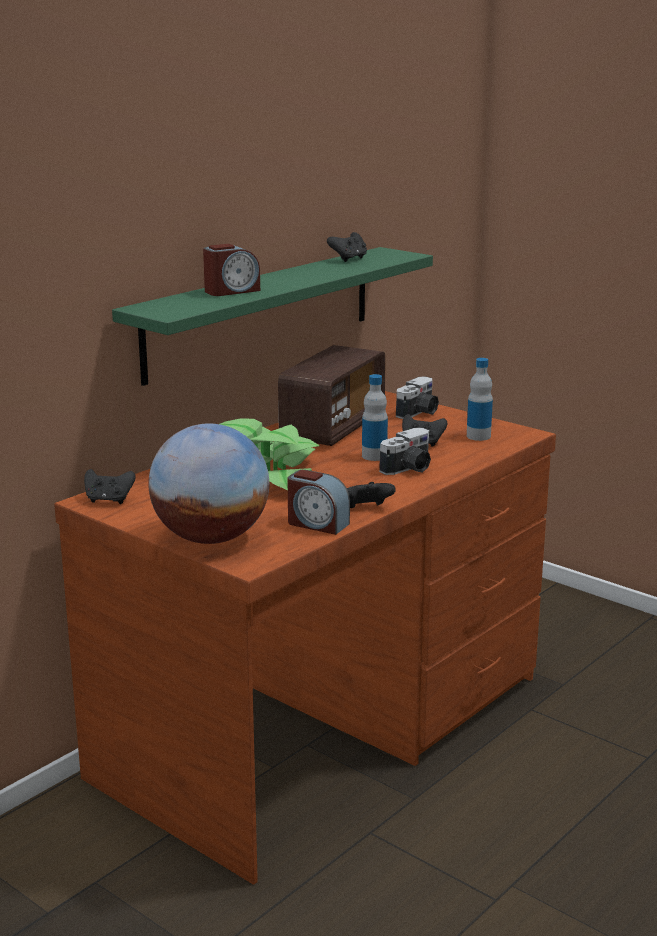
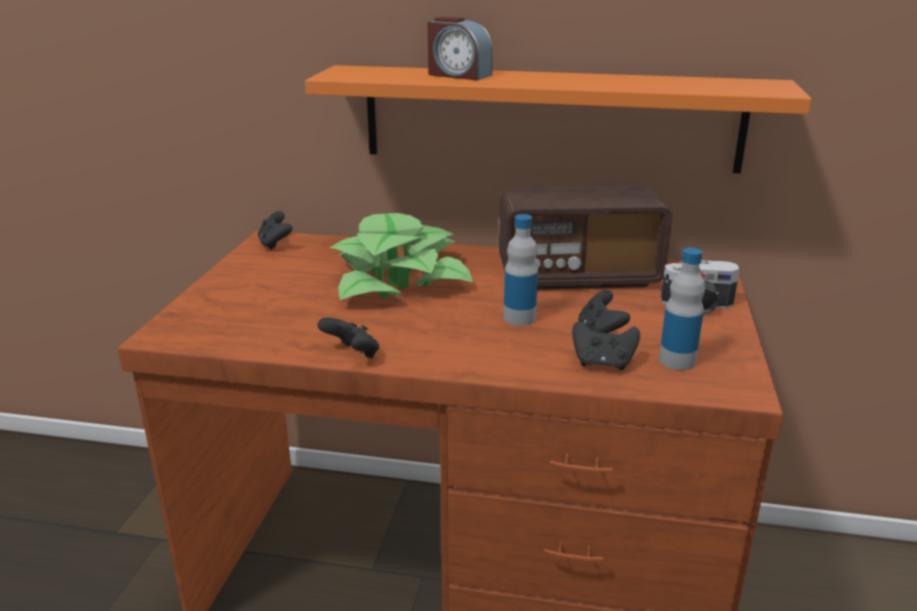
camera: 60 degrees right, 5 degrees up
green shelf [112,247,433,386] -> orange shelf [305,65,812,174]
globe [148,423,269,544] -> none
alarm clock [287,470,350,535] -> none
black game controller [327,232,367,262] -> black game controller moved to [572,321,640,370]
camera [379,428,431,475] -> none

